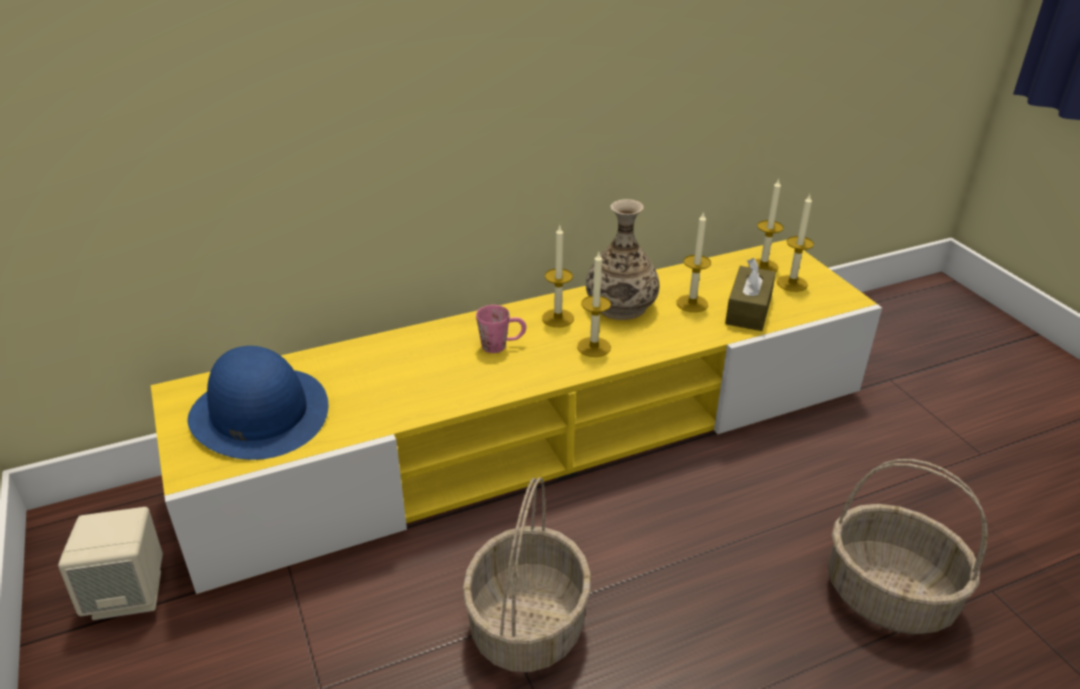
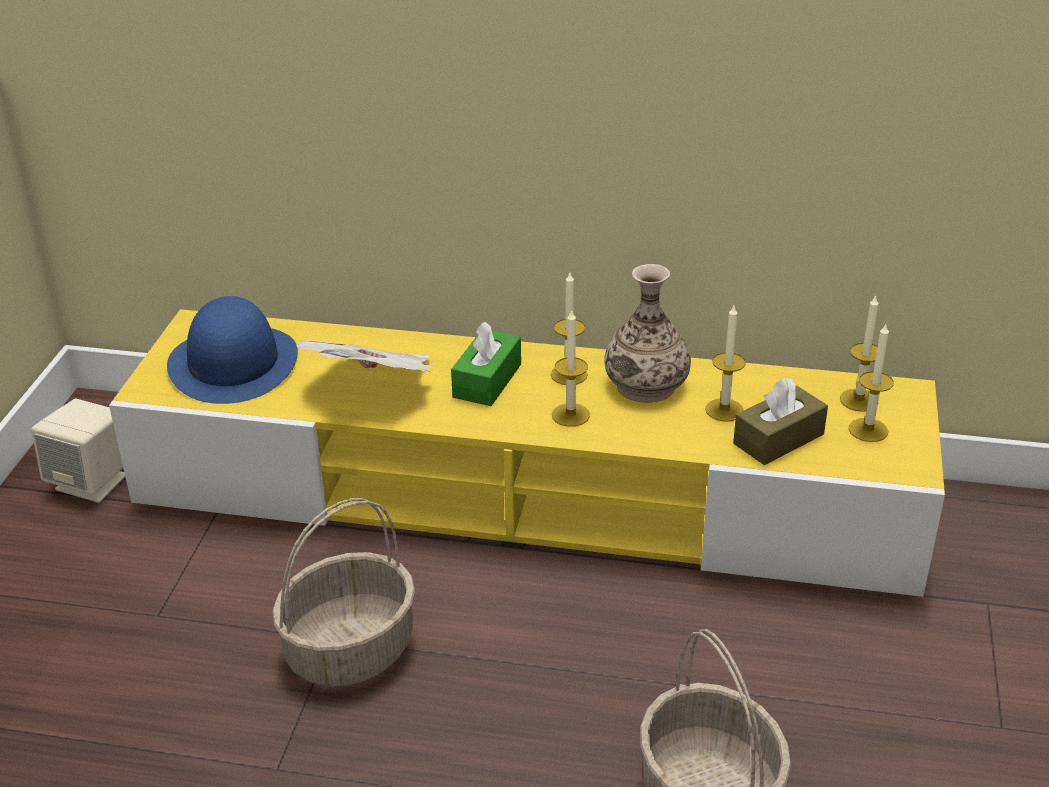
camera: 35 degrees right, 0 degrees up
pink mug [476,305,526,353] -> green tissue box [451,322,521,406]
none -> newspaper [296,340,433,372]

